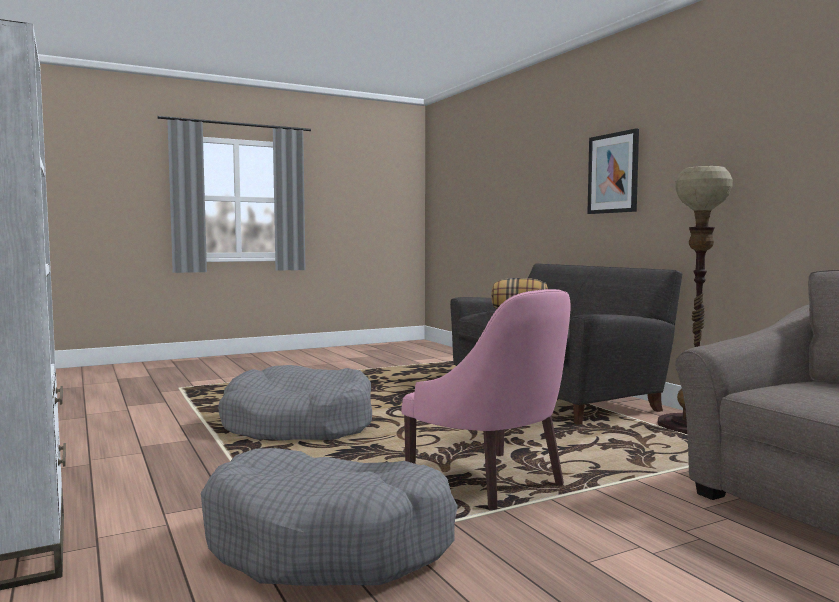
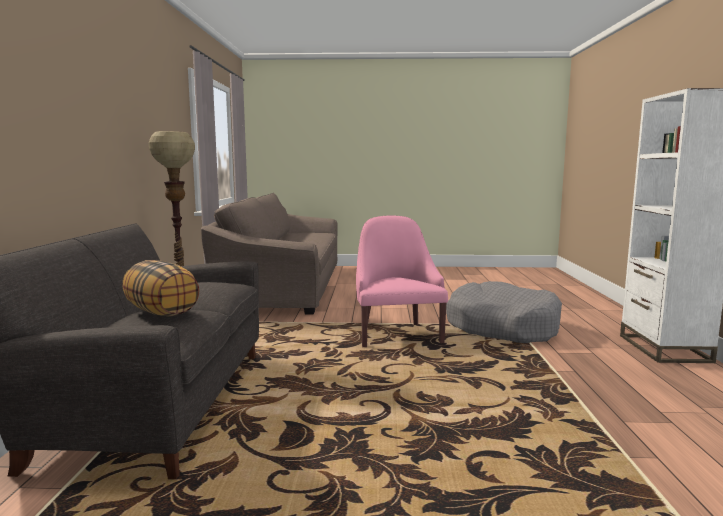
camera: 150 degrees left, 5 degrees up
grey dog bed [218,365,372,440] -> none
picture [587,128,639,214] -> none

